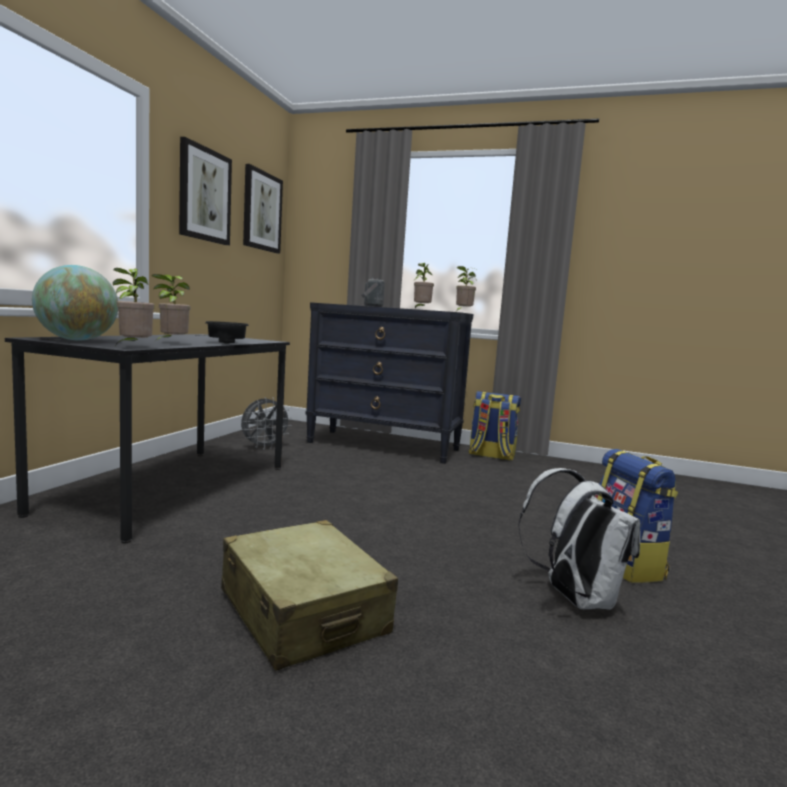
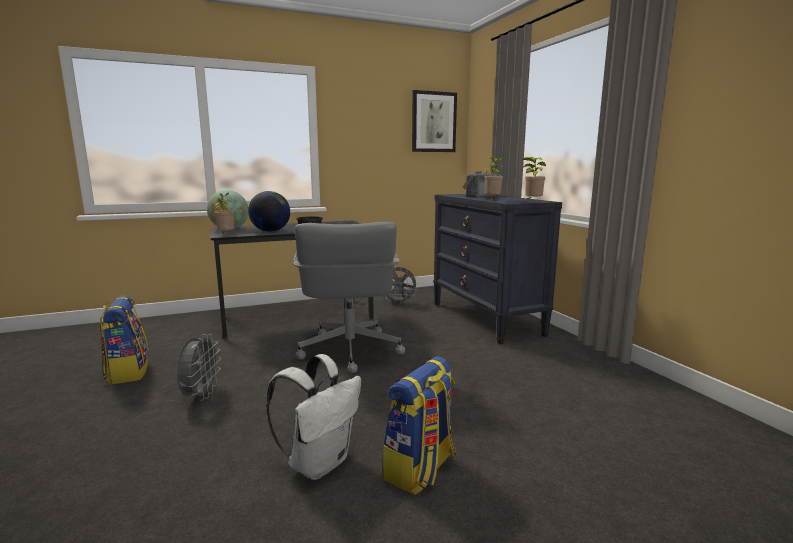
camera: 50 degrees right, 5 degrees up
potted plant [152,274,190,340] -> globe [248,191,290,232]
picture [179,137,232,245] -> none
beige suitcase [221,520,398,671] -> grey fan [177,334,221,401]
backpack [469,391,521,461] -> backpack moved to [100,296,149,384]
none -> grey office chair [293,222,405,373]

